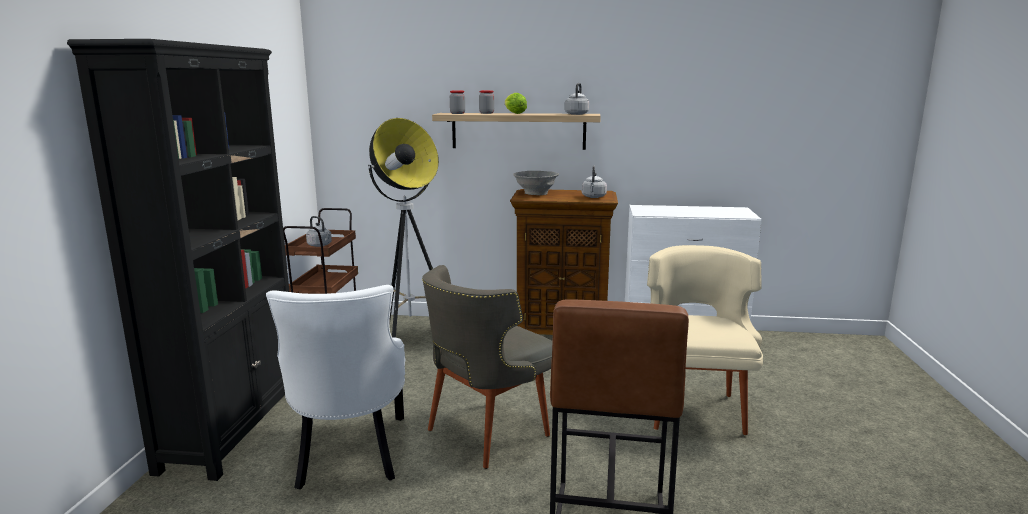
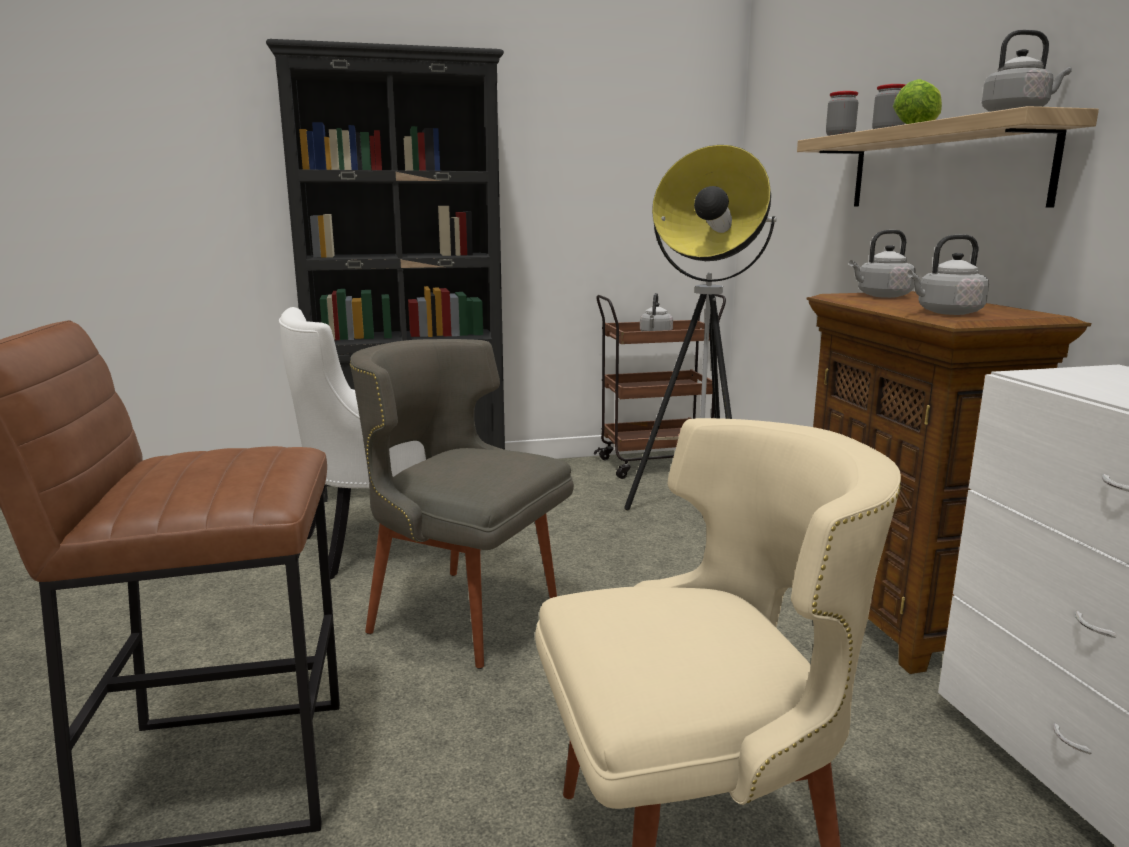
camera: 70 degrees right, 0 degrees up
grey bowl [513,171,559,195] -> grey kettle [849,230,916,298]

